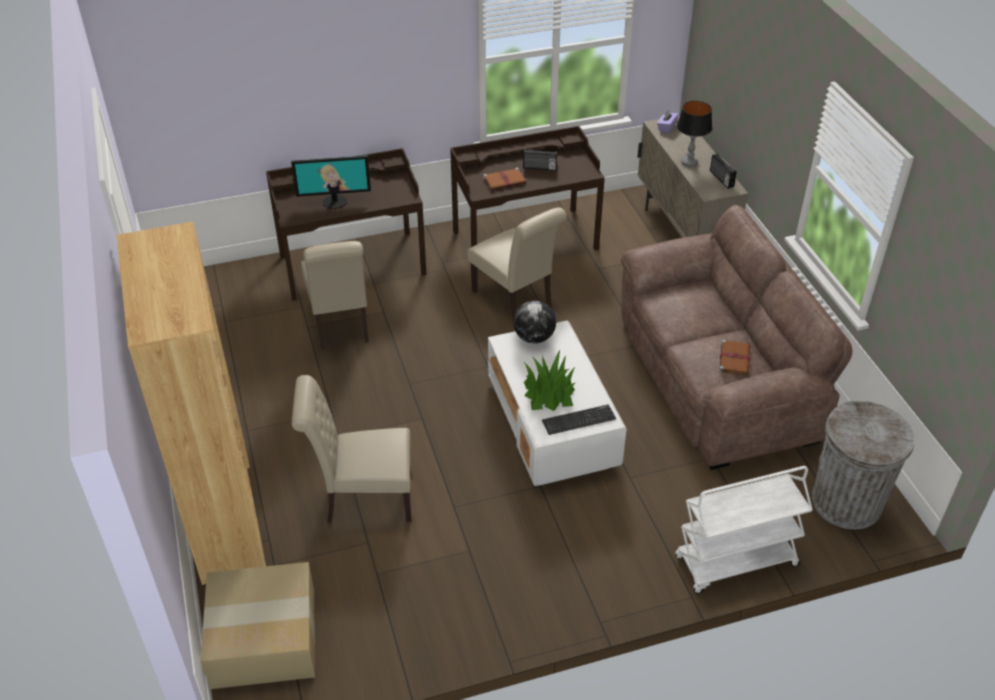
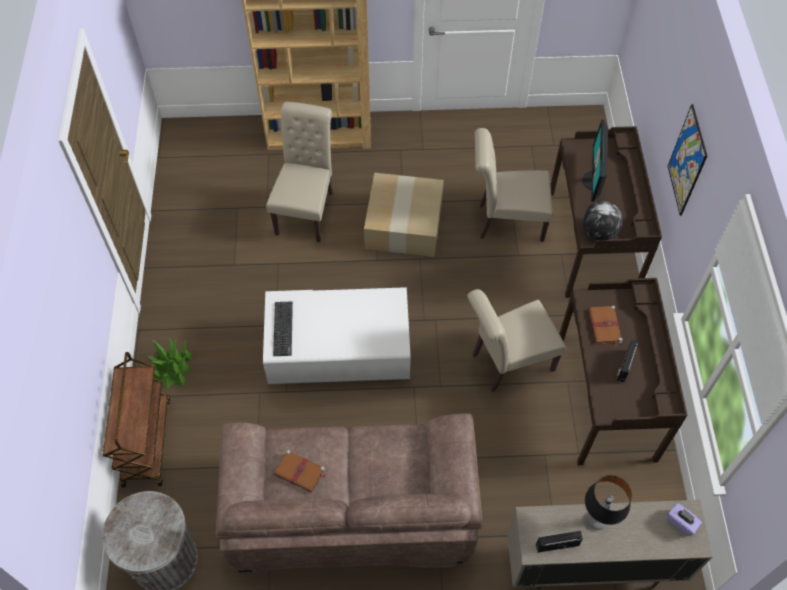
camera: 105 degrees right, 15 degrees up
cardboard box [200,562,315,689] -> cardboard box moved to [364,173,444,257]
globe [513,301,556,344] -> globe moved to [582,201,623,240]
potted plant [524,350,575,411] -> potted plant moved to [147,338,192,389]
white cart [675,466,813,594] -> brown cart [103,352,170,488]
none -> picture [668,104,707,216]

